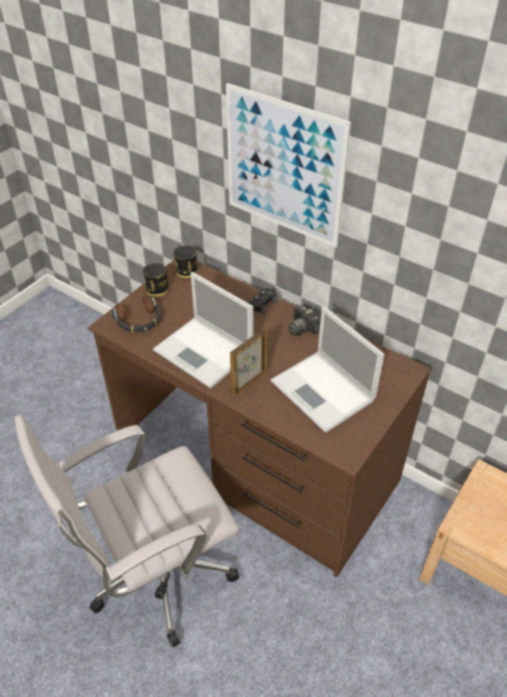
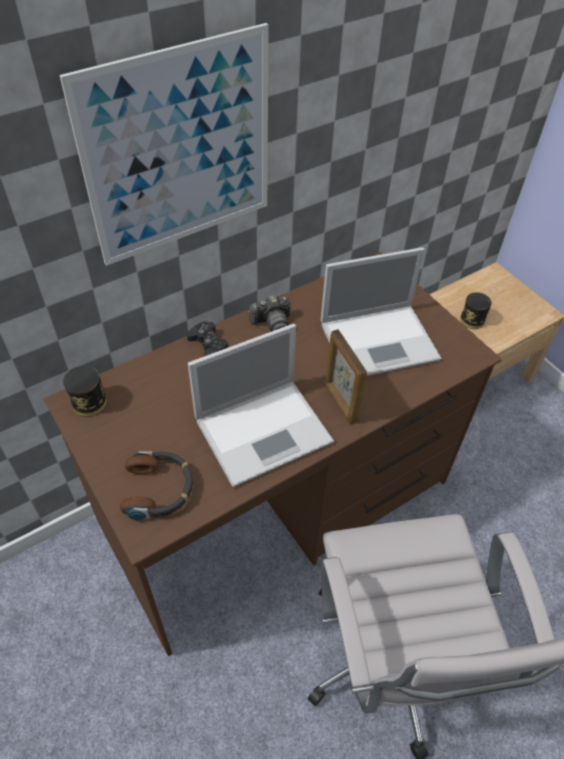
camera: 70 degrees left, 5 degrees up
can [143,263,169,297] -> can moved to [460,292,492,329]

